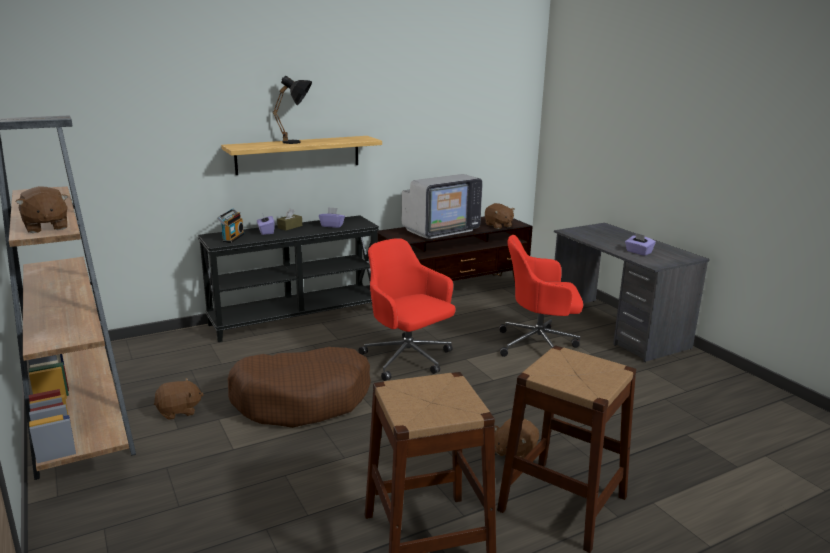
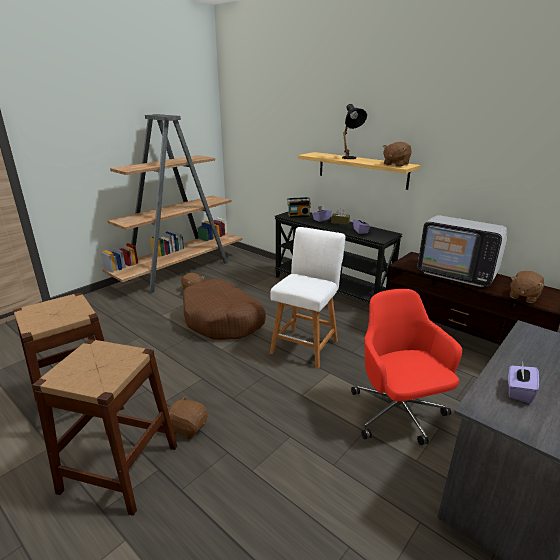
camera: 70 degrees right, 5 degrees up
brown plush toy [15,186,68,233] -> brown plush toy moved to [383,142,412,167]
red office chair [359,238,456,381] -> white stool [270,227,346,368]

